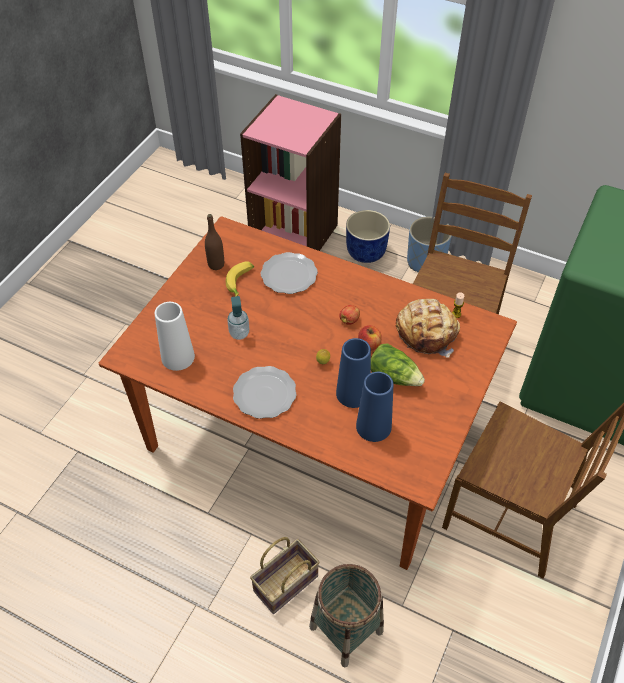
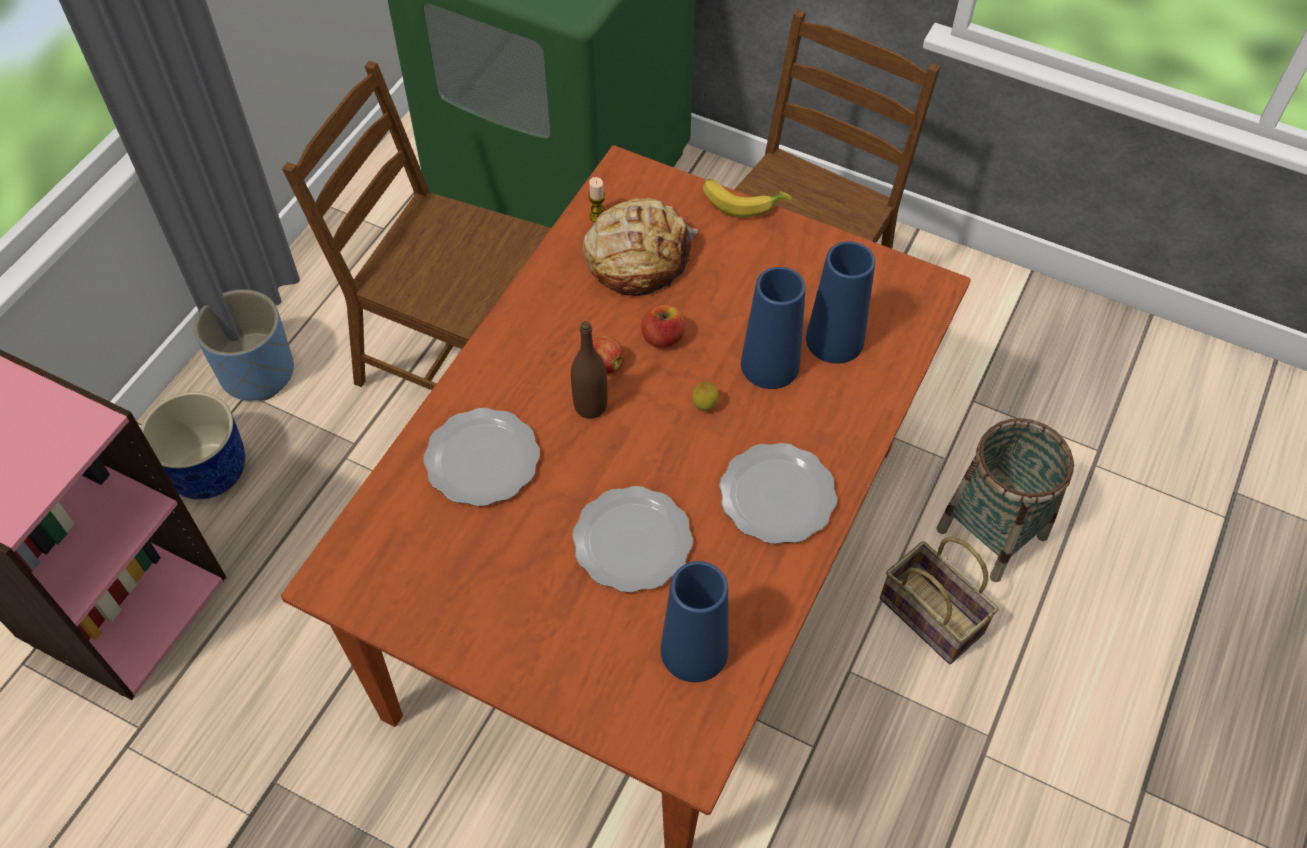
camera: 90 degrees left, 5 degrees up
white vase [155,302,195,371] -> blue vase [661,561,729,682]
brown bottle [205,214,224,270] -> brown bottle moved to [571,321,607,419]
banana [226,261,254,296] -> banana moved to [703,179,792,218]
soap dispenser [227,296,249,340] -> plate [572,486,693,593]
lettuce [371,344,425,386] -> none

